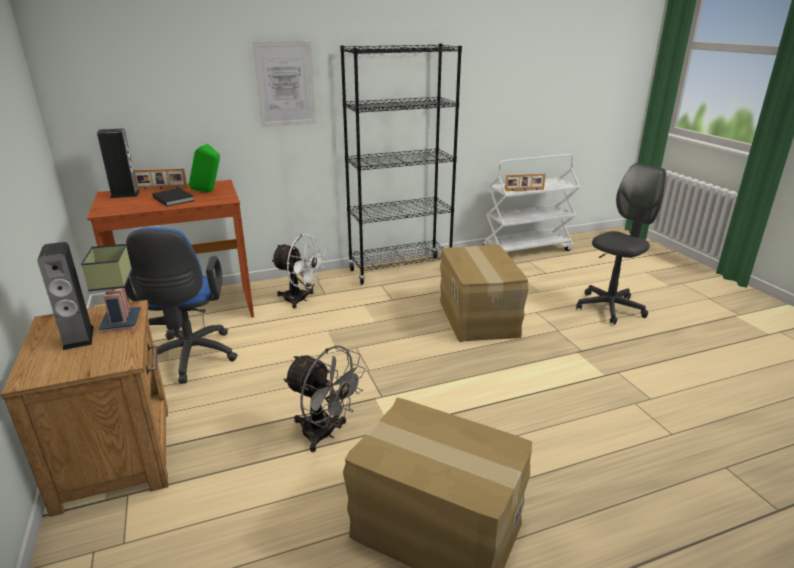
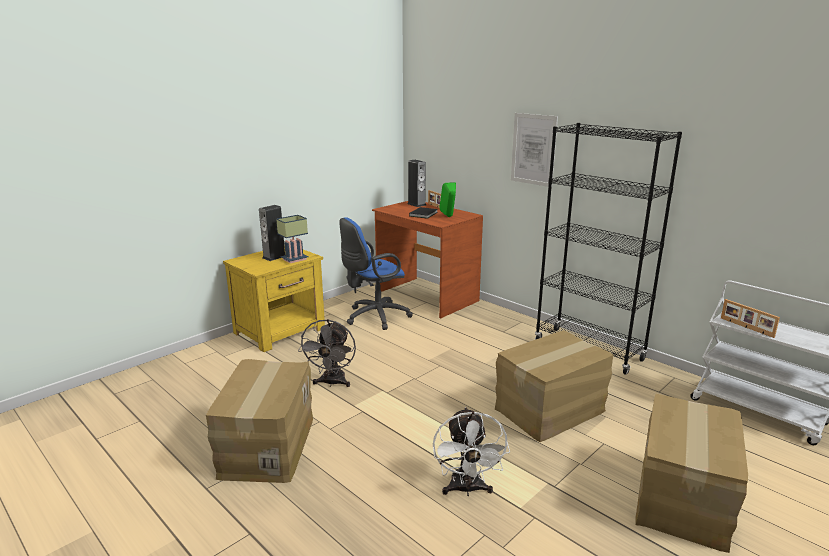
camera: 65 degrees right, 5 degrees down
brown nightstand [1,300,168,517] -> yellow nightstand [223,245,325,352]
white fan [271,234,326,308] -> white fan moved to [433,407,510,496]
grey office chair [576,163,666,325] -> cardboard box [635,394,748,553]

